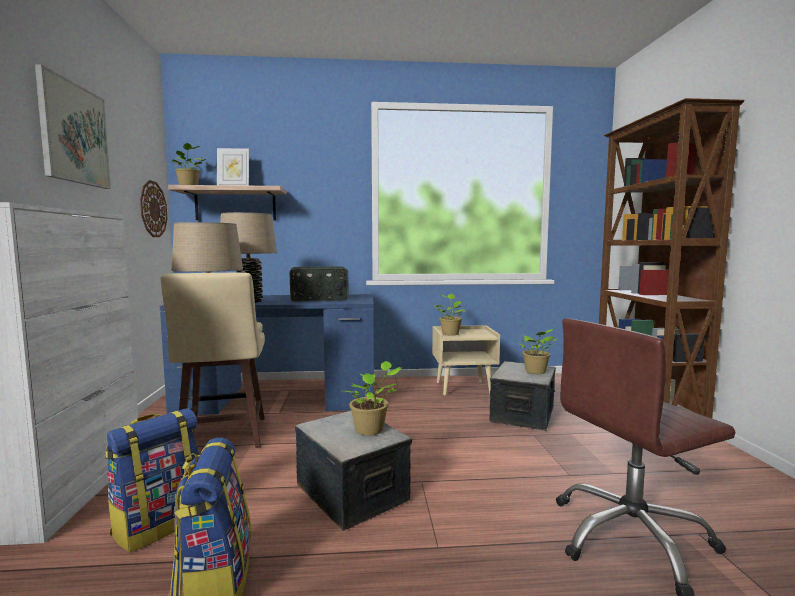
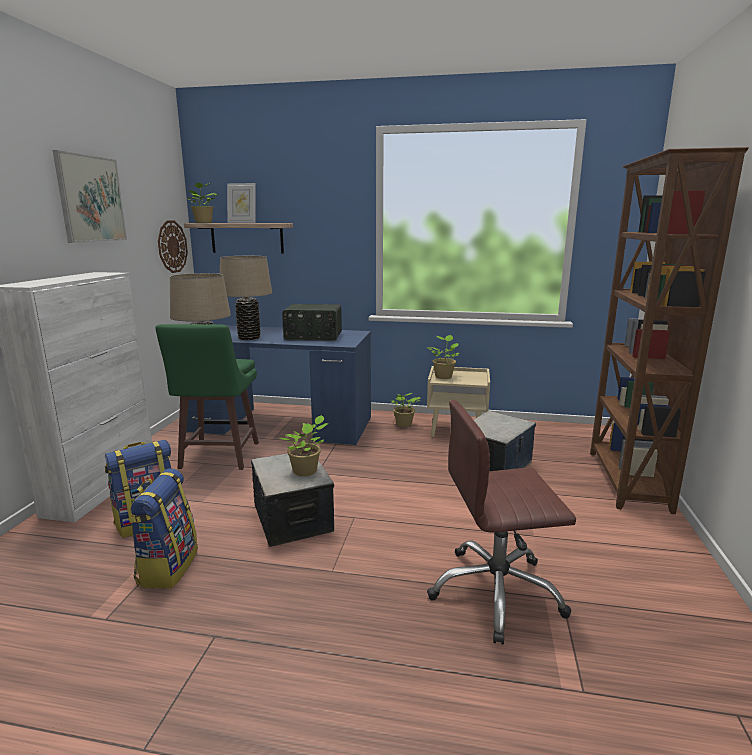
camera: 15 degrees right, 10 degrees up
beige stool [161,272,265,448] -> green stool [155,324,259,470]
potted plant [518,329,557,374] -> potted plant moved to [391,393,421,427]

